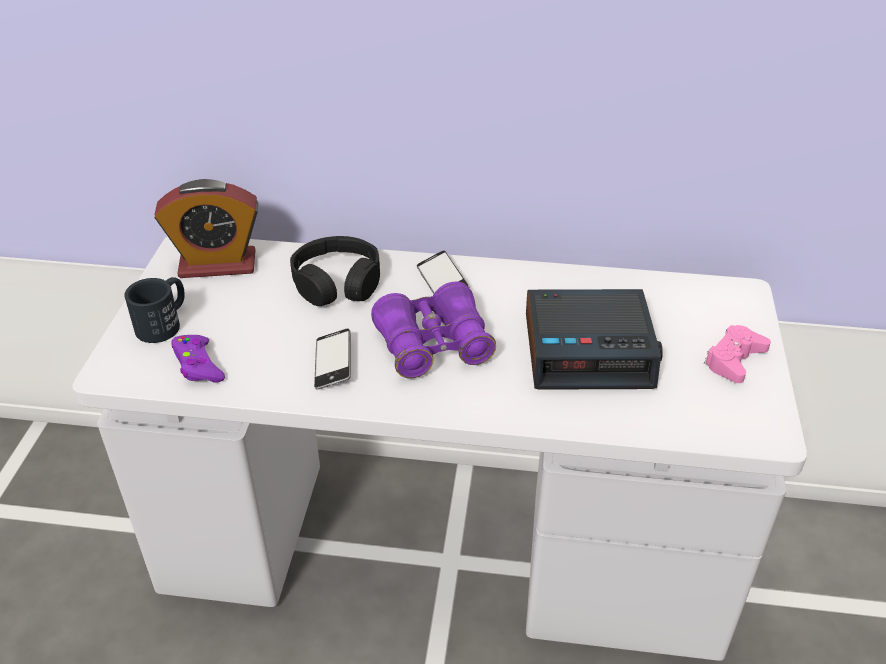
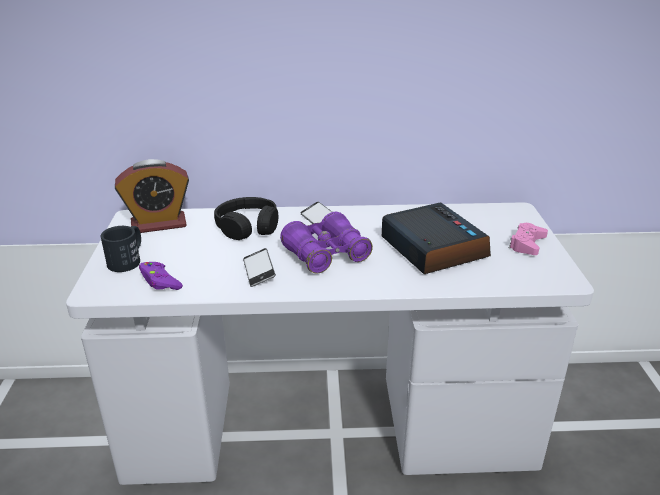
camera: 10 degrees left, 10 degrees down
alarm clock [526,289,663,390] -> alarm clock turned 105 degrees counterclockwise [382,202,491,274]

